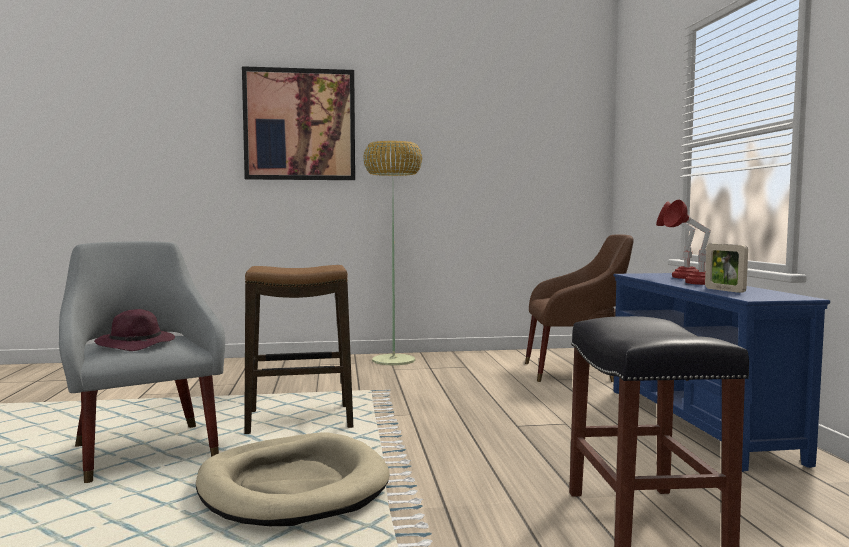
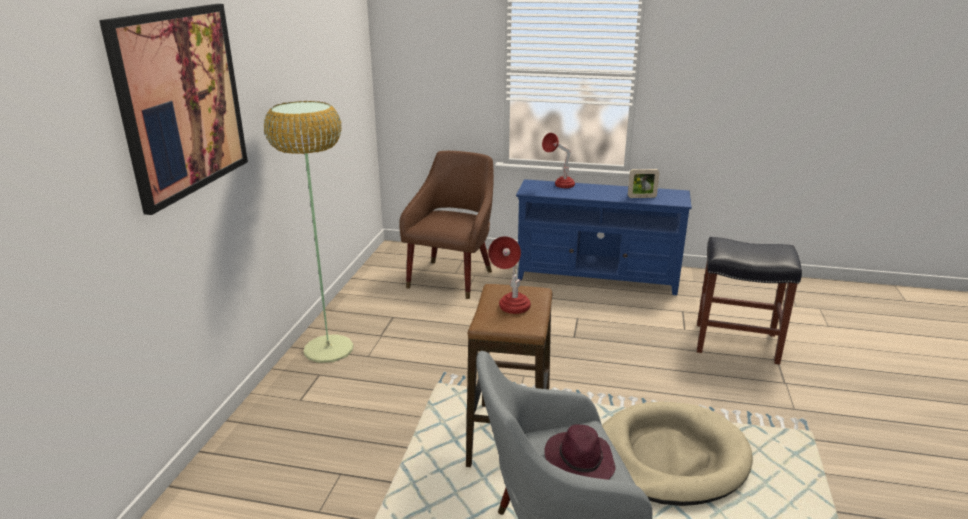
camera: 70 degrees left, 20 degrees up
red table lamp [664,200,711,285] -> red table lamp moved to [488,236,531,314]

